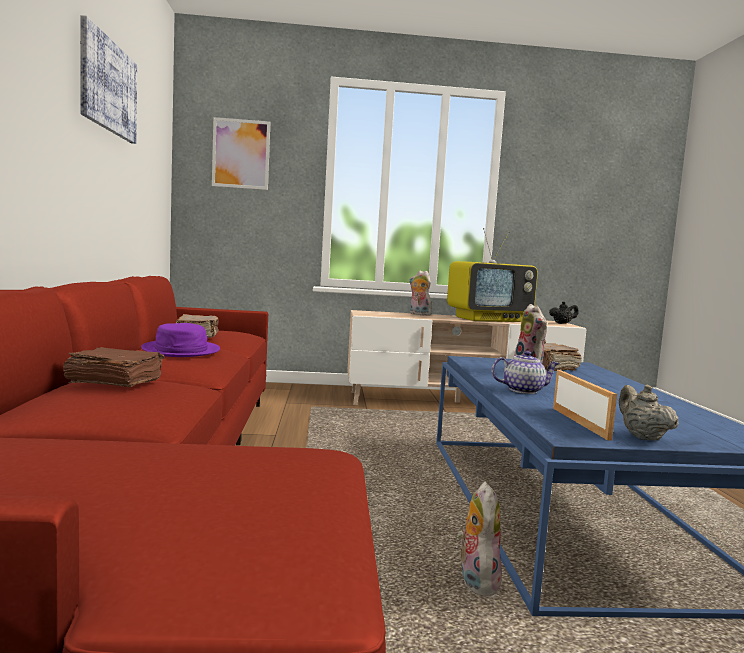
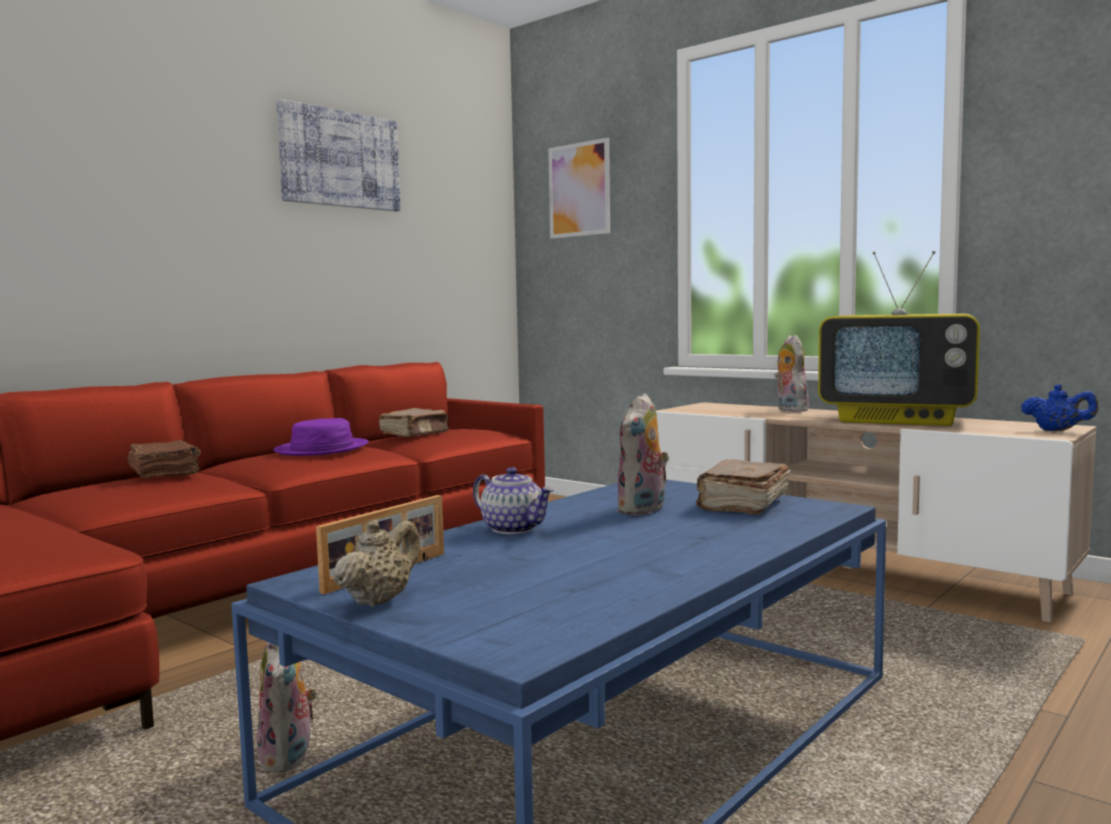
camera: 45 degrees right, 0 degrees up
plush toy [457,482,502,596] -> plush toy turned 120 degrees clockwise [257,642,318,772]
black teapot [549,302,579,324] -> blue teapot [1021,384,1099,431]

